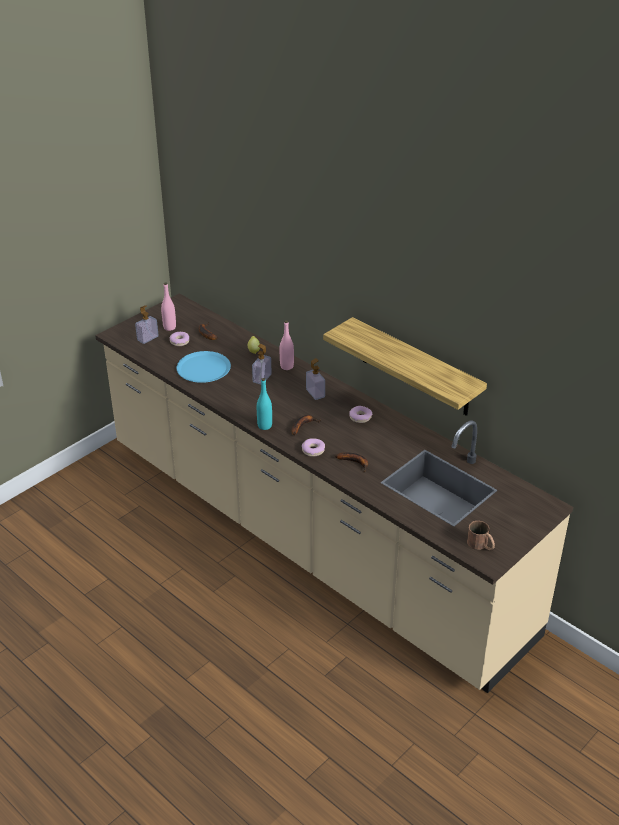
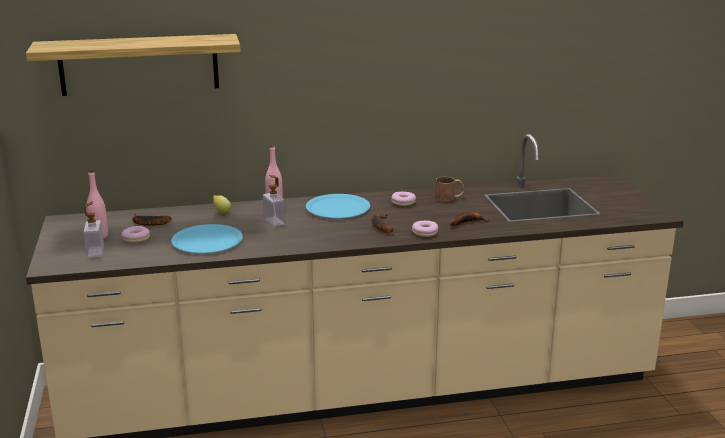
camera: 55 degrees left, 15 degrees down
turquoise bottle [257,378,272,430] -> none
soap dispenser [306,358,325,400] -> blue plate [306,194,370,219]
shelf [323,317,487,416] -> shelf moved to [26,34,241,96]
brown mug [467,521,495,550] -> brown mug moved to [435,177,465,202]

